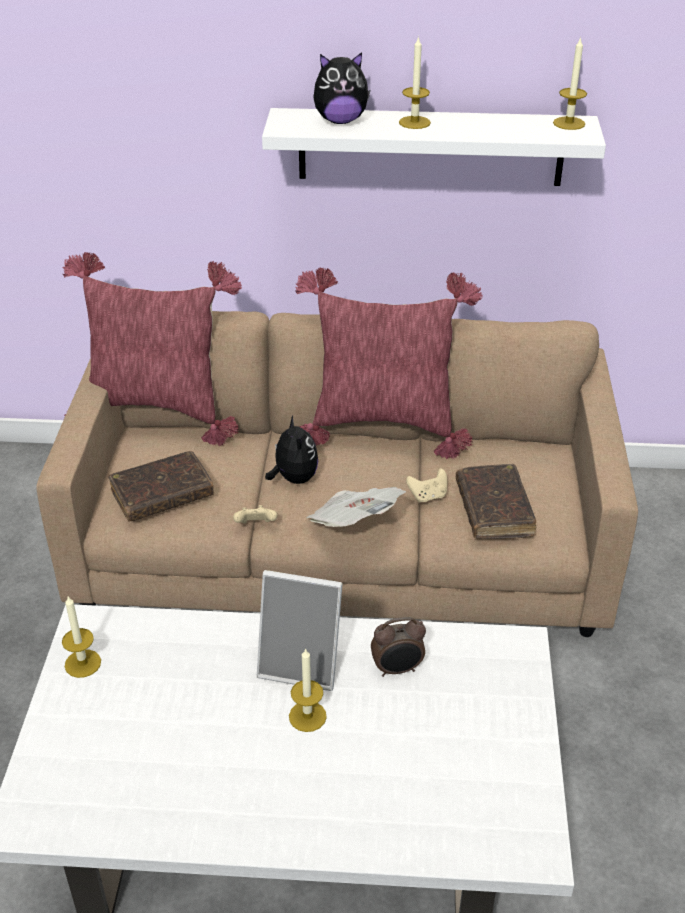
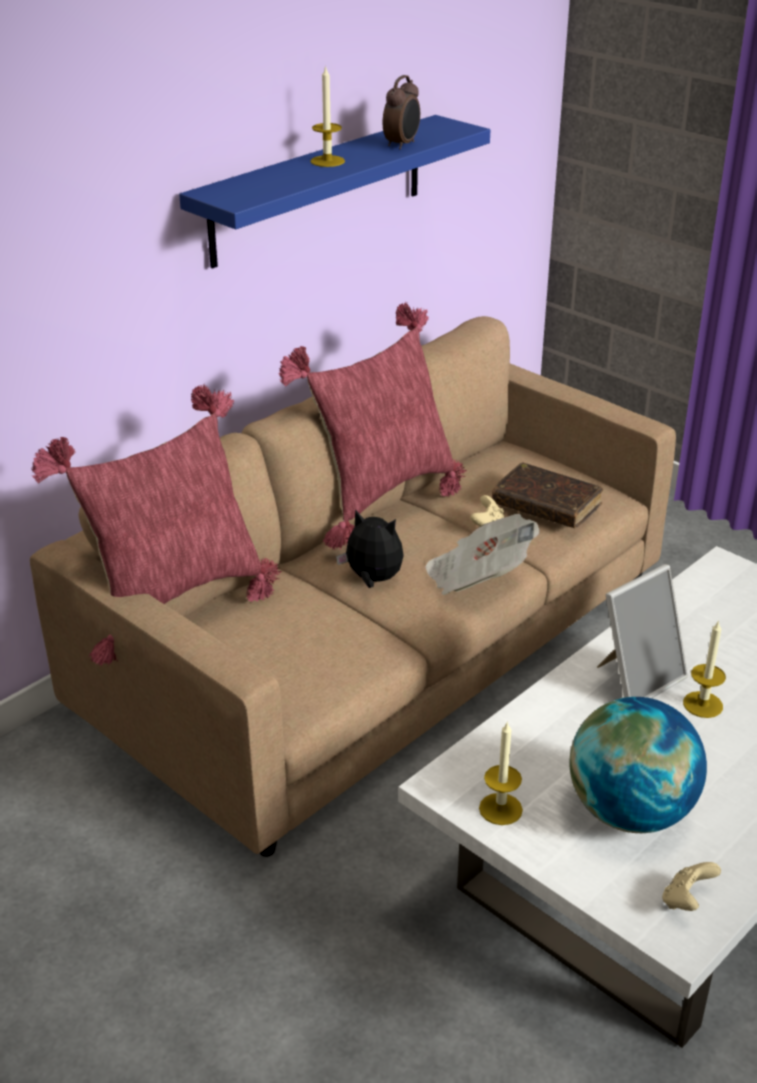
camera: 50 degrees left, 5 degrees down
brown book [108,451,214,521] -> none
beige game controller [233,505,277,523] -> beige game controller moved to [662,862,721,911]
white shelf [262,108,606,186] -> blue shelf [179,115,491,269]
plush toy [313,52,370,124] -> none
alarm clock [371,617,426,677] -> alarm clock moved to [383,75,420,150]
candle [553,37,587,130] -> none
none -> globe [570,697,707,833]

